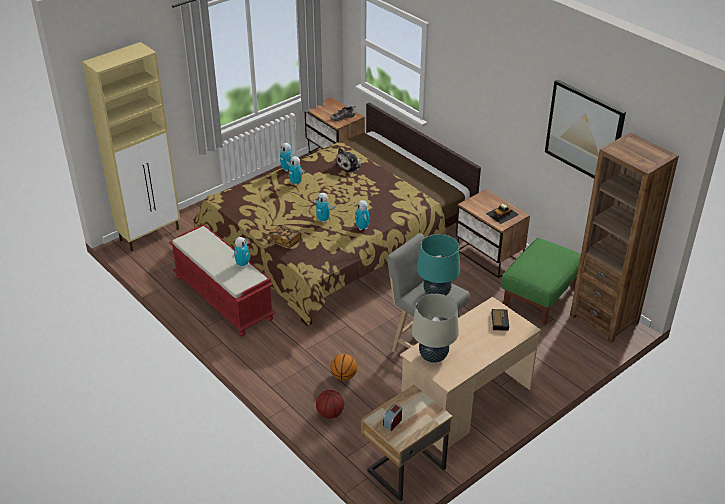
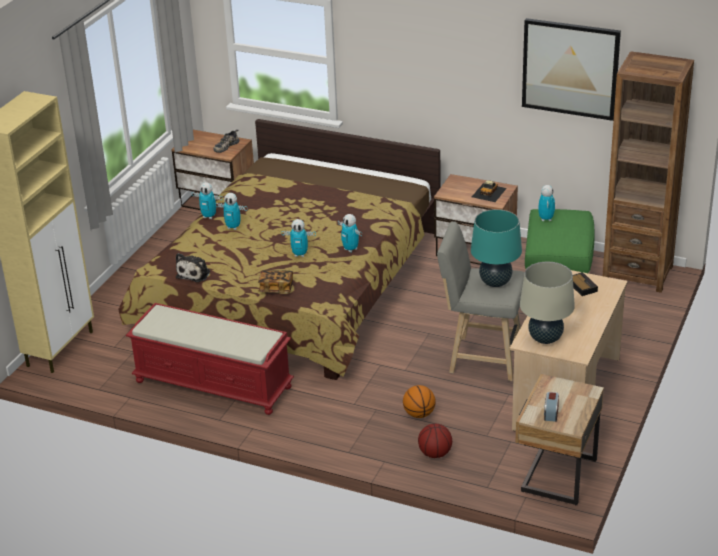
camera: 25 degrees left, 5 degrees down
toy robot [233,237,250,268] -> toy robot moved to [539,185,555,221]
plush toy [336,148,361,172] -> plush toy moved to [176,253,210,282]

